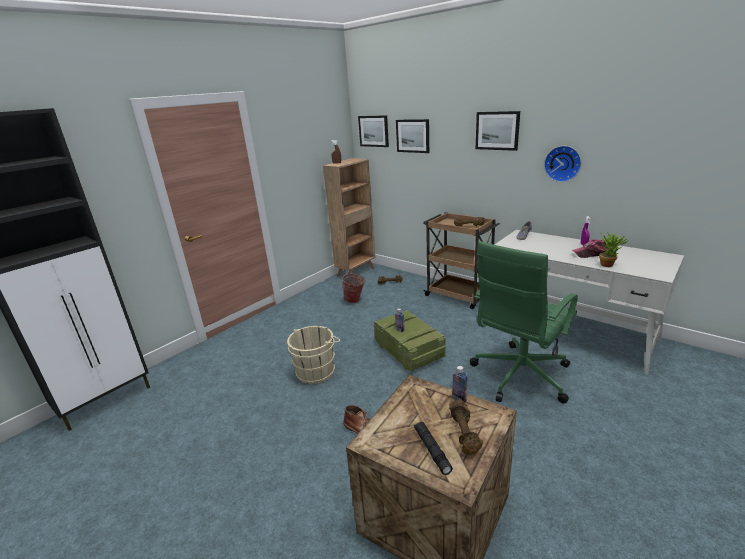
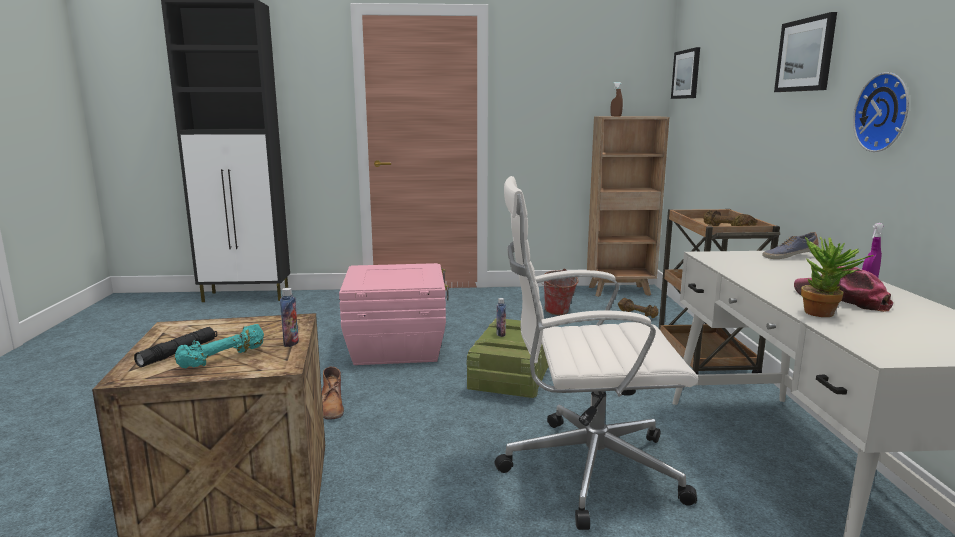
camera: 45 degrees right, 10 degrees down
beige bucket [287,326,340,384] -> pink storage box [339,263,449,365]
picture [396,119,429,153] -> none
brown dumbbell [449,399,483,455] -> turquoise dumbbell [175,324,264,368]
green office chair [470,241,578,404] -> white office chair [494,176,698,530]

